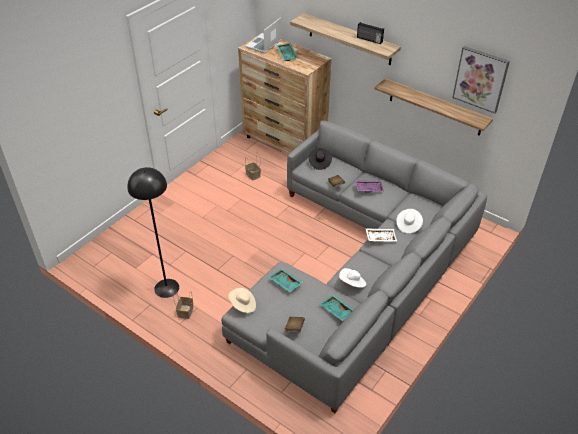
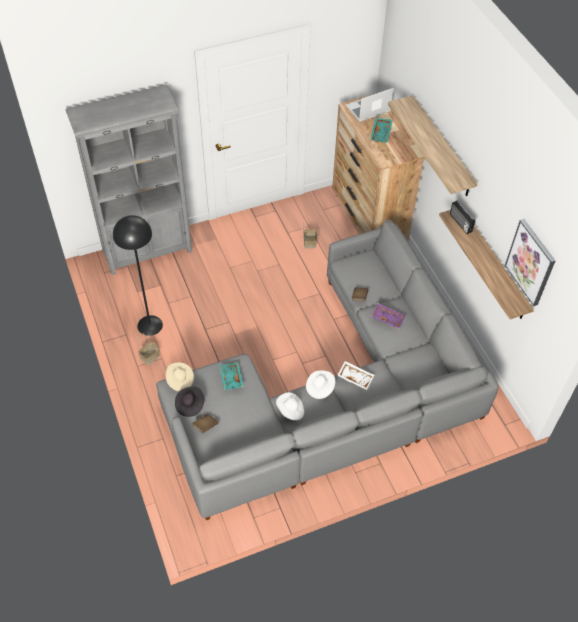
camera: 30 degrees right, 10 degrees up
black hat [309,148,332,170] -> black hat moved to [175,386,204,417]
turquoise tray [320,295,354,321] -> none
radio [357,22,384,44] -> radio moved to [450,201,475,234]
white hat [396,209,423,233] -> white hat moved to [306,370,335,399]
none -> grey bookcase [66,84,192,275]

